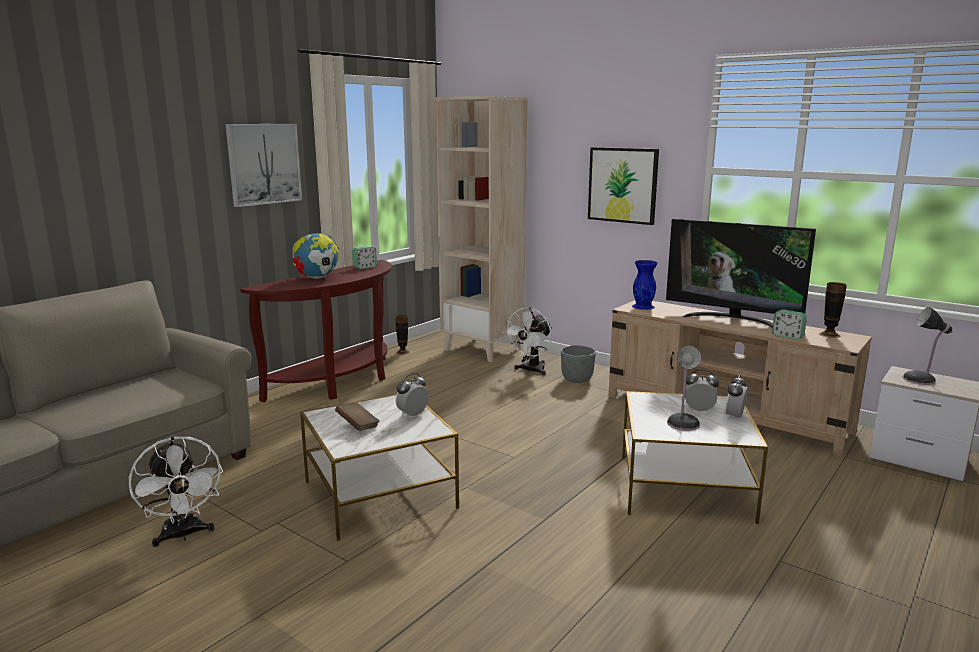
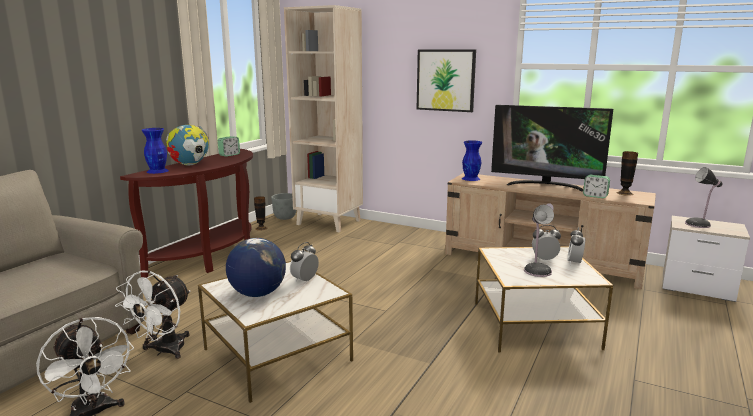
camera: 10 degrees left, 0 degrees up
picture [225,124,302,207] -> none
brown book [335,402,379,431] -> globe [226,238,286,297]
white fan [502,307,552,375] -> white fan moved to [115,270,191,359]
grey planter [561,345,596,383] -> grey planter moved to [271,193,296,220]
none -> blue vase [142,128,169,174]

